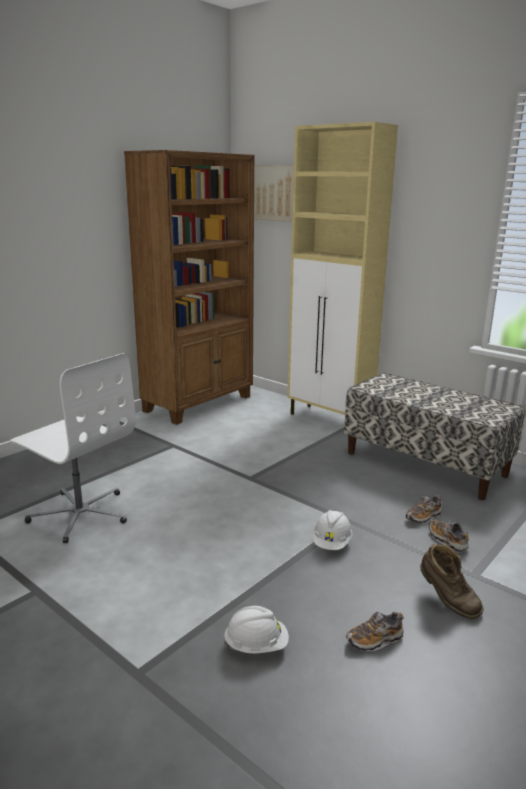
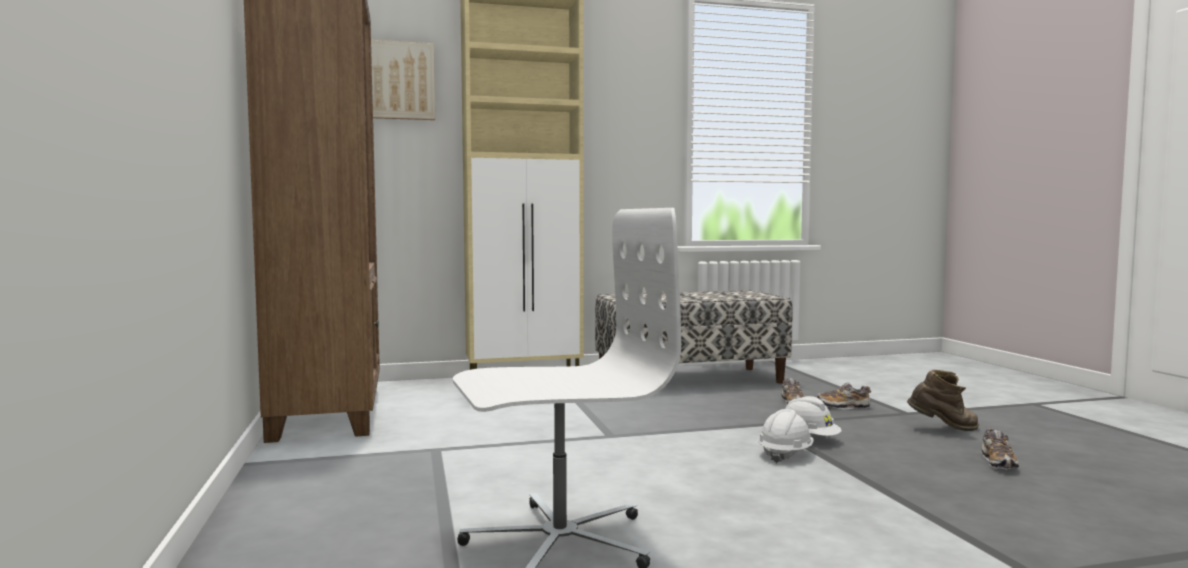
camera: 55 degrees left, 15 degrees down
white hard hat [224,606,289,654] -> white hard hat moved to [758,409,814,463]

